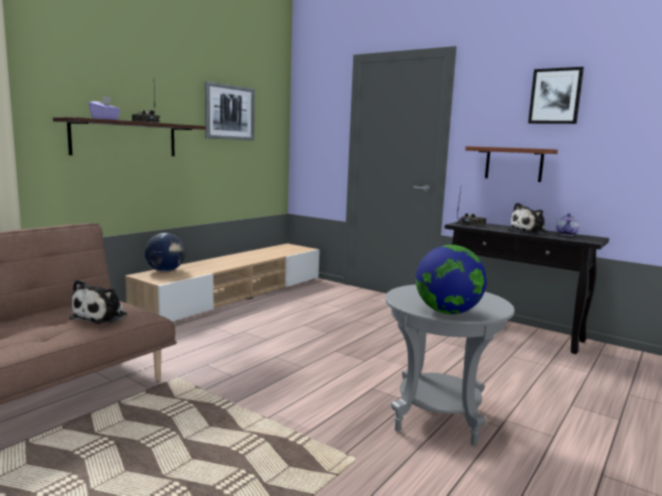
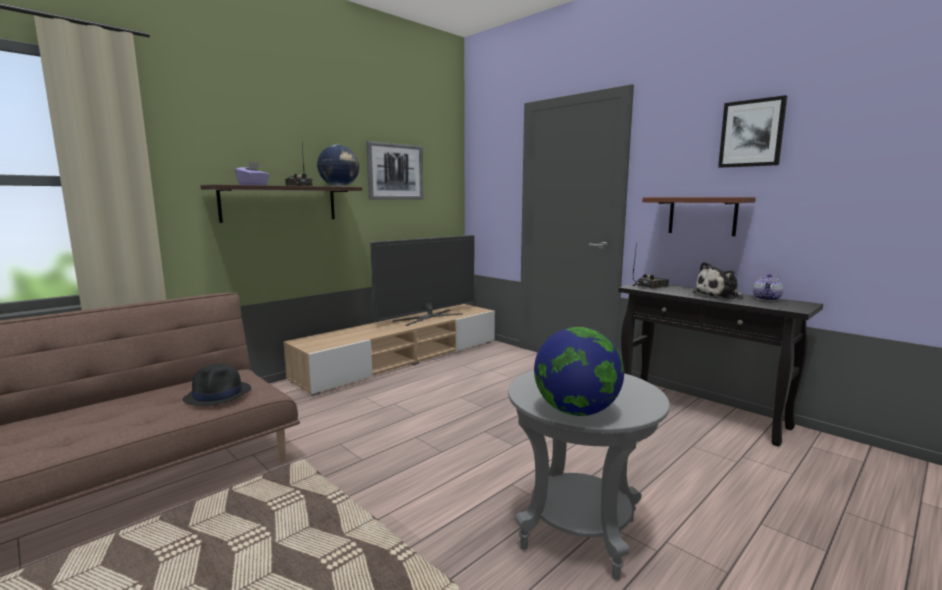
camera: 10 degrees right, 0 degrees up
plush toy [69,279,127,324] -> black hat [182,364,251,406]
globe [145,233,185,272] -> globe moved to [317,145,359,187]
none -> television [370,235,474,326]

